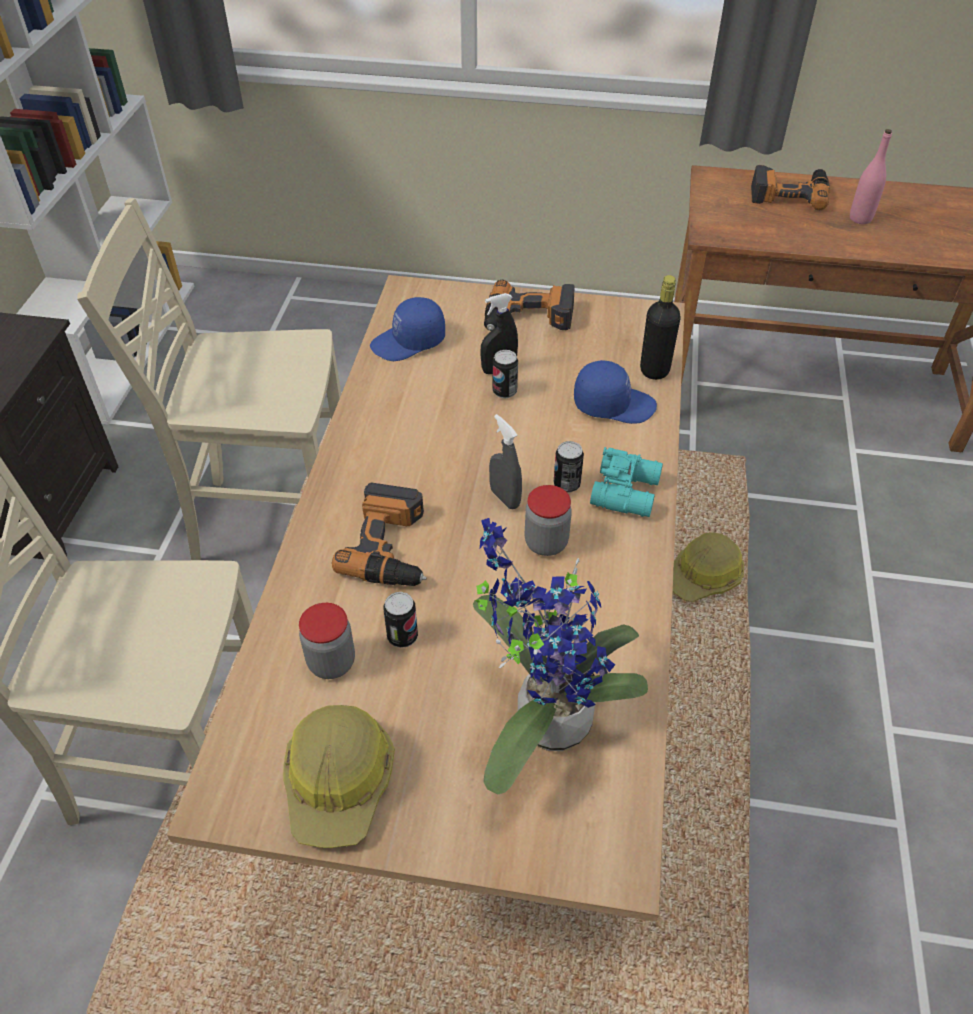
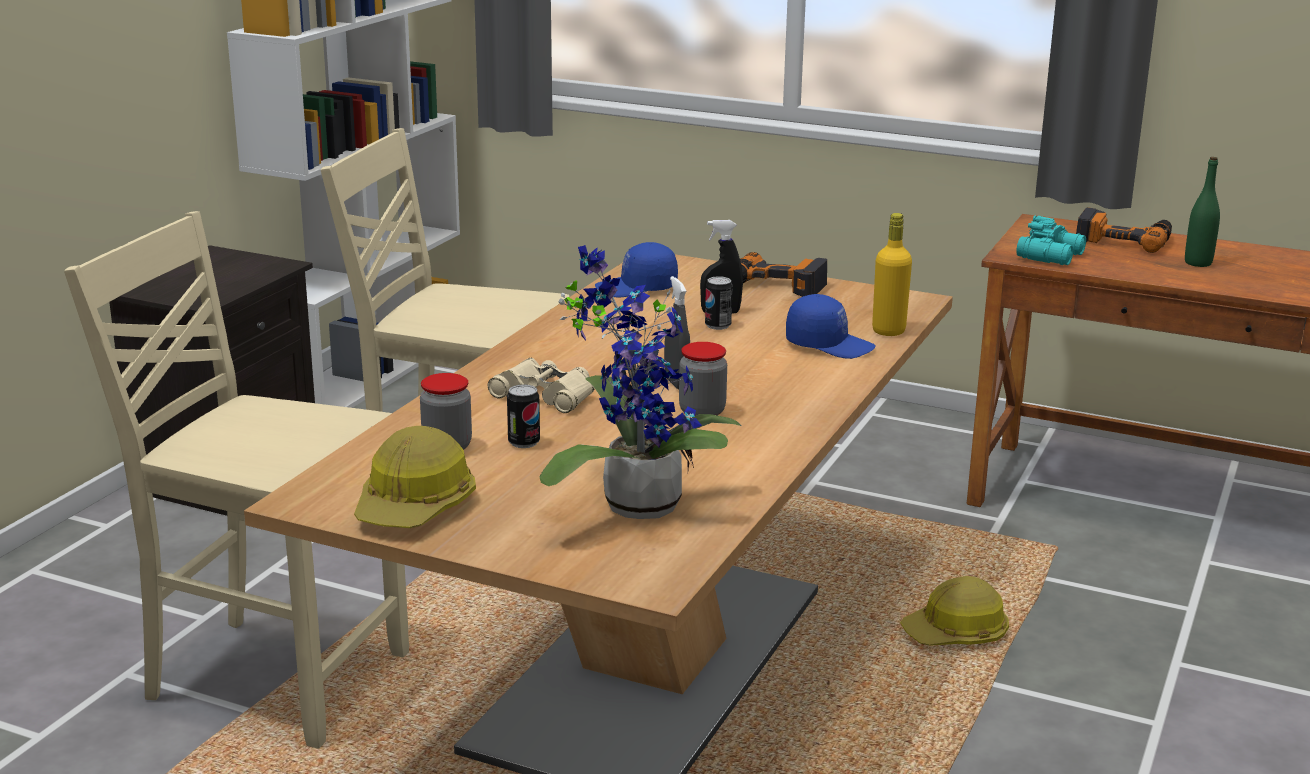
camera: 15 degrees right, 25 degrees down
power drill [332,483,427,586] -> beige binoculars [488,358,595,413]
can [554,441,584,493] -> none
turquoise binoculars [590,447,663,517] -> turquoise binoculars moved to [1016,215,1086,265]
black bottle [640,275,681,380] -> yellow bottle [872,213,912,336]
pink bottle [850,129,892,224] -> green bottle [1185,157,1220,267]

